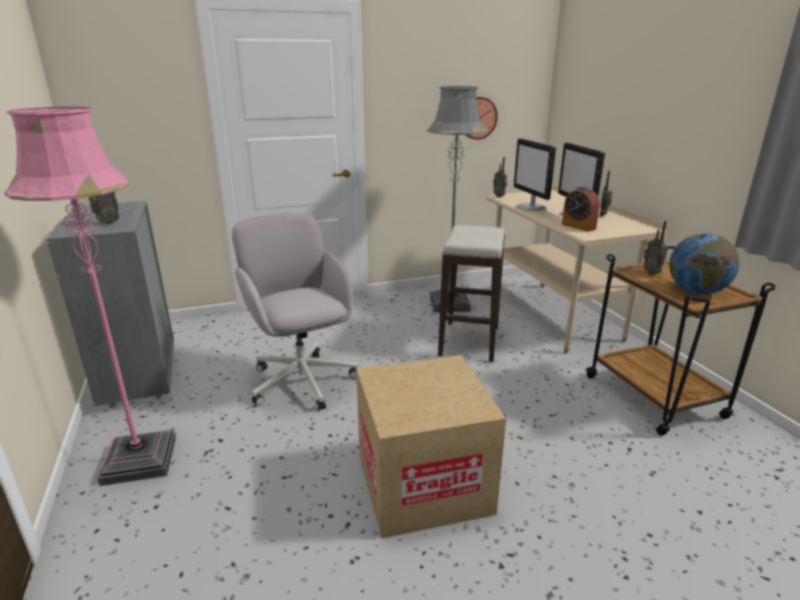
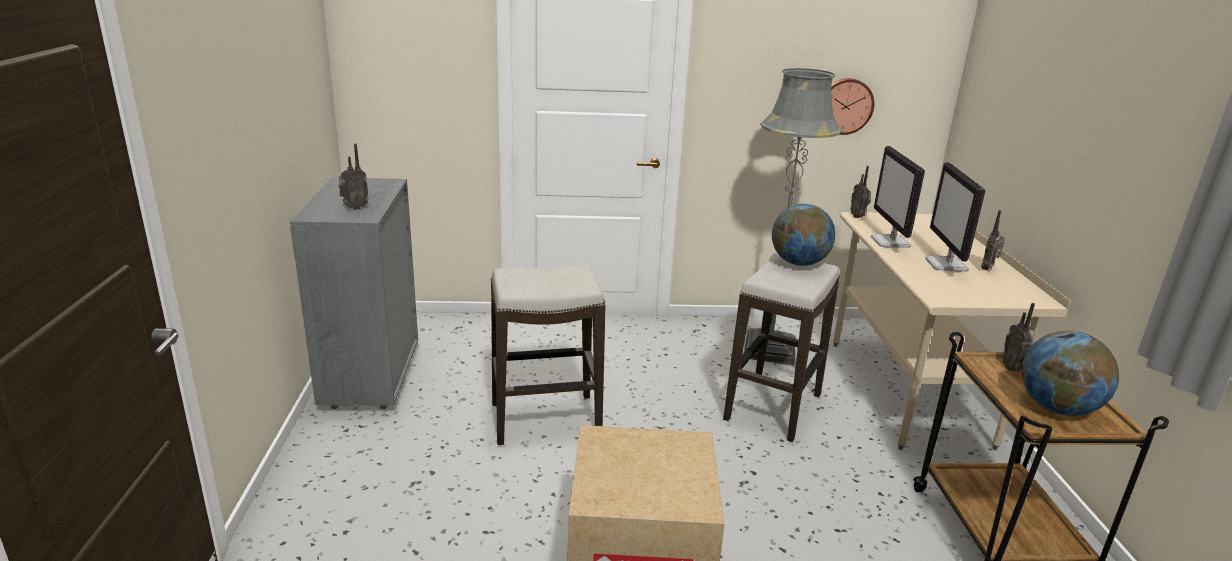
camera: 15 degrees right, 0 degrees up
pink floor lamp [4,107,176,486] -> none
grey office chair [232,213,358,411] -> stool [491,264,606,445]
alarm clock [562,187,600,232] -> none
none -> globe [772,204,835,266]

